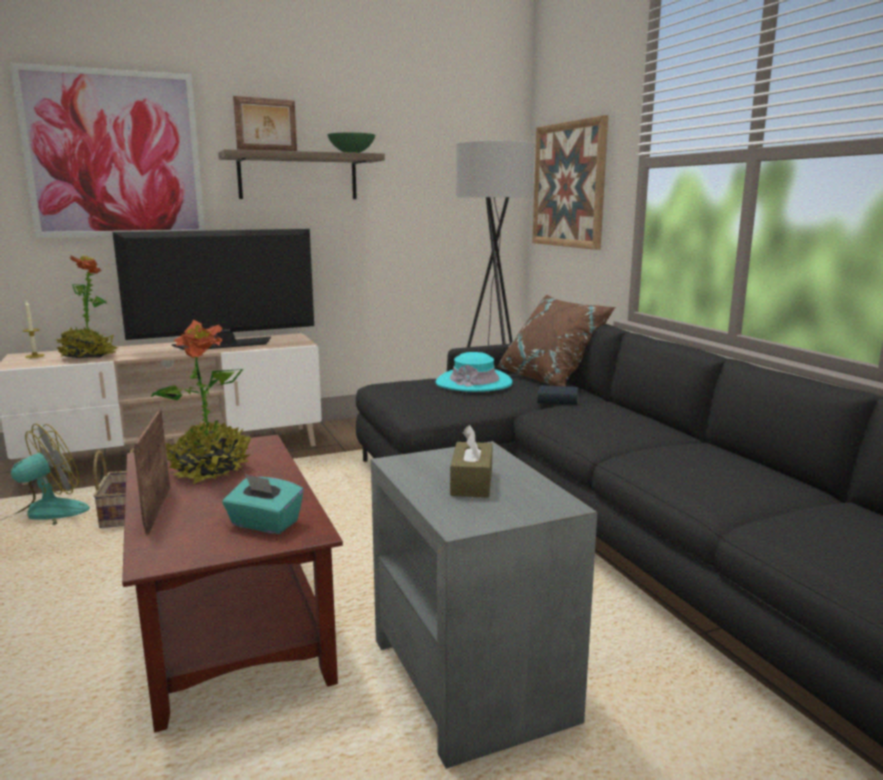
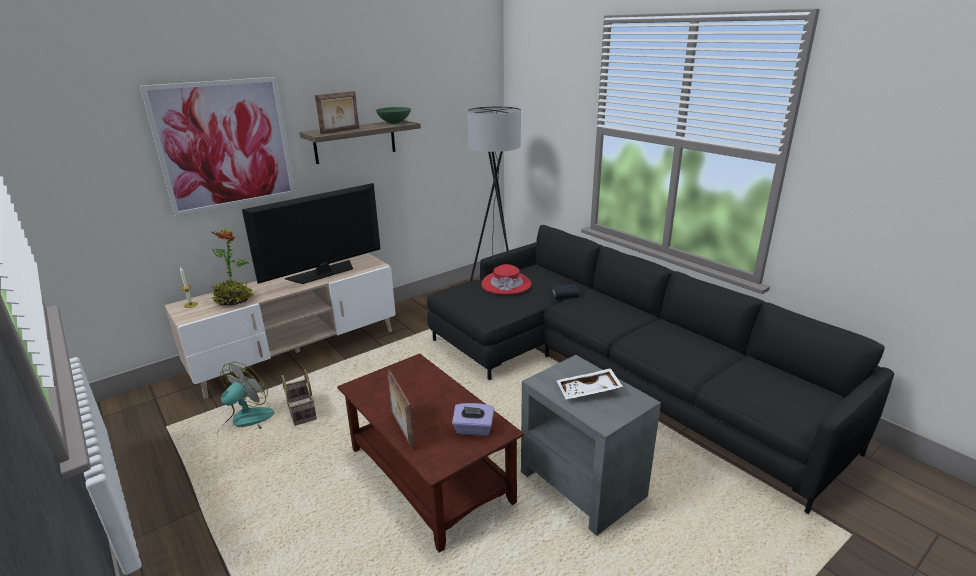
camera: 15 degrees left, 10 degrees up
potted plant [151,319,251,484] -> none
turquoise tissue box [222,473,304,534] -> purple tissue box [452,403,494,436]
turquoise hat [436,352,513,392] -> red hat [482,264,531,295]
brown tissue box [450,425,493,498] -> white tray [556,368,623,399]
brown pillow [497,294,616,386] -> none
picture [532,115,608,250] -> none

